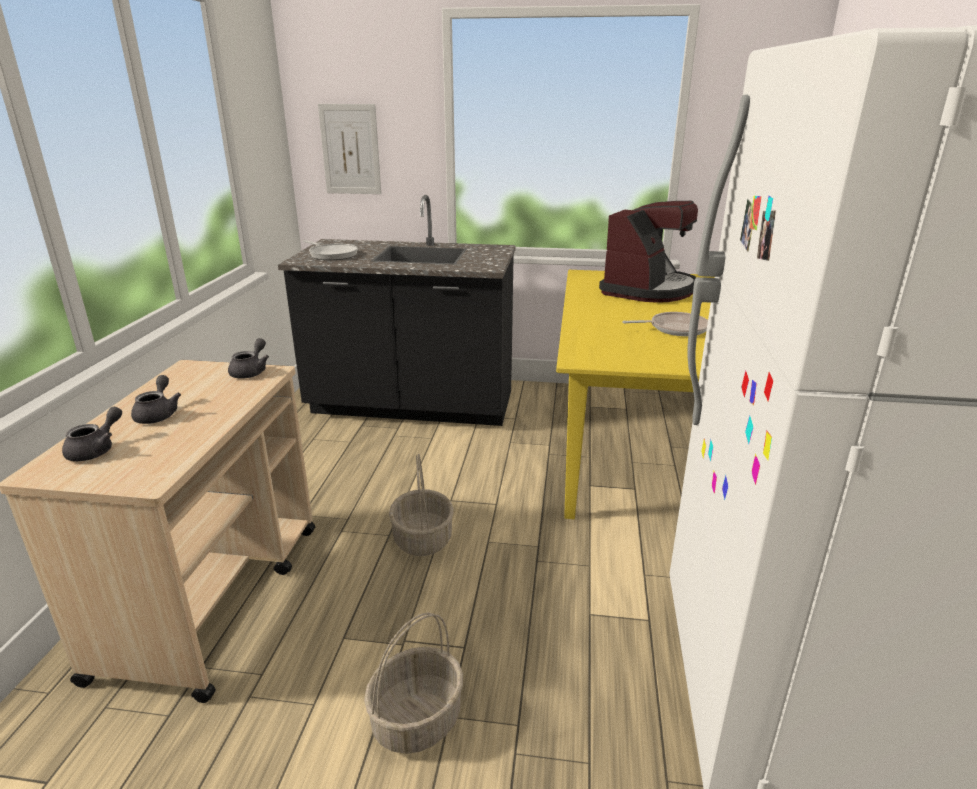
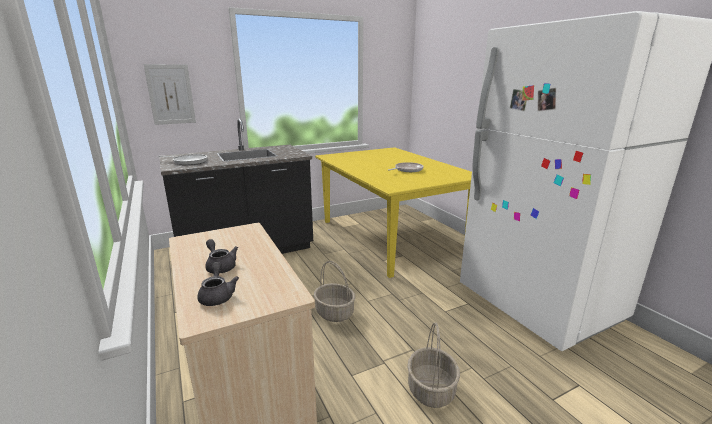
camera: 35 degrees left, 5 degrees down
grey teapot [228,338,269,379] -> none
coffee machine [599,201,698,303] -> none

